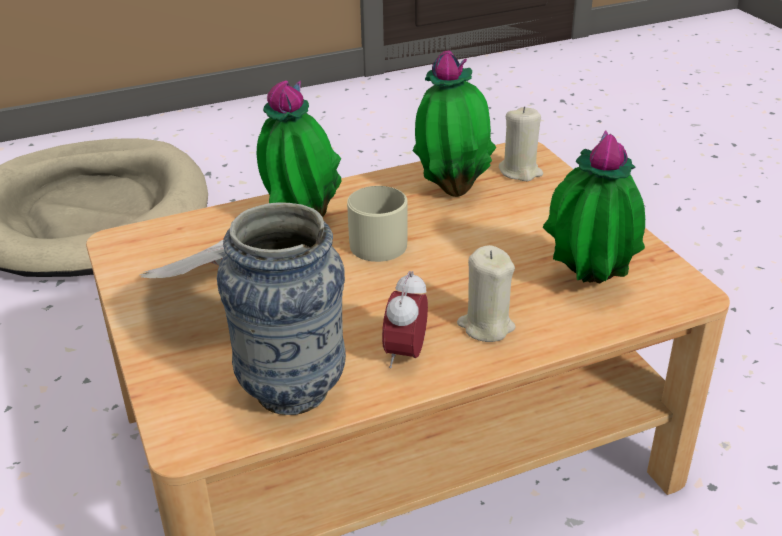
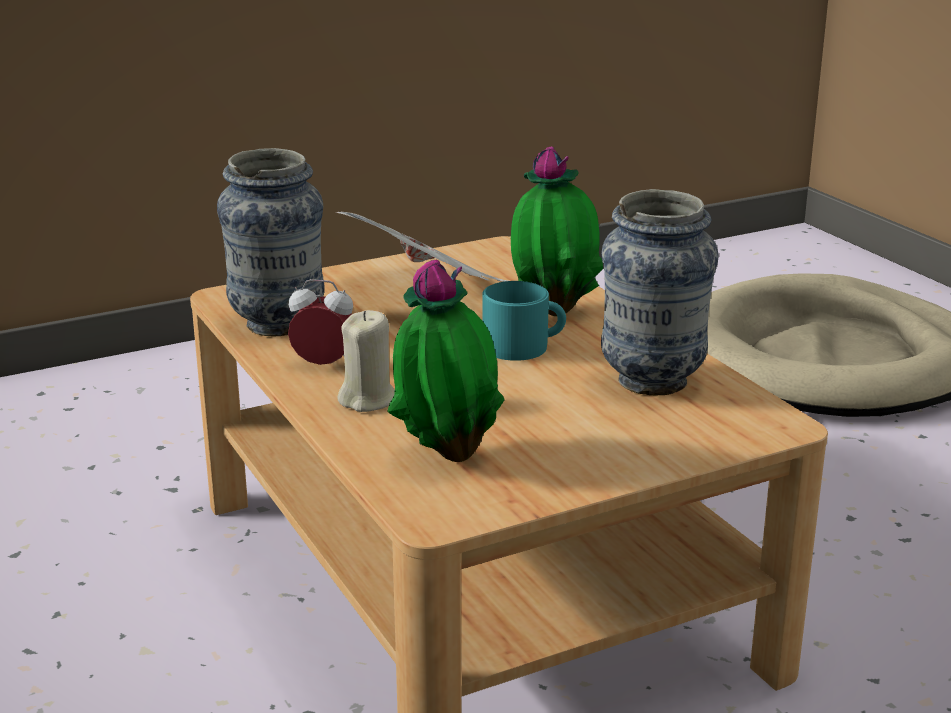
camera: 85 degrees right, 10 degrees down
beige mug [347,186,408,262] -> turquoise mug [482,281,566,361]
potted plant [413,50,496,197] -> vase [601,189,719,395]
beige candle [499,106,543,181] -> none

